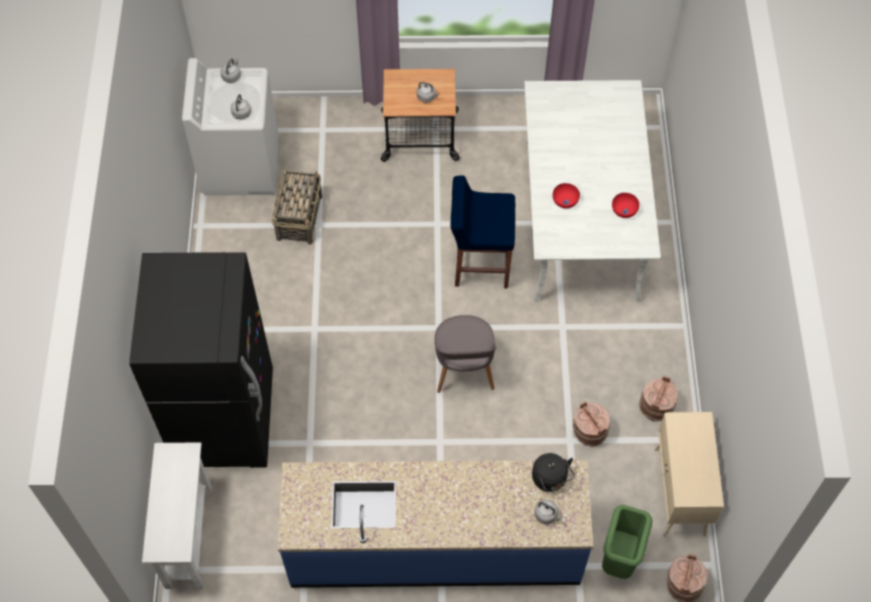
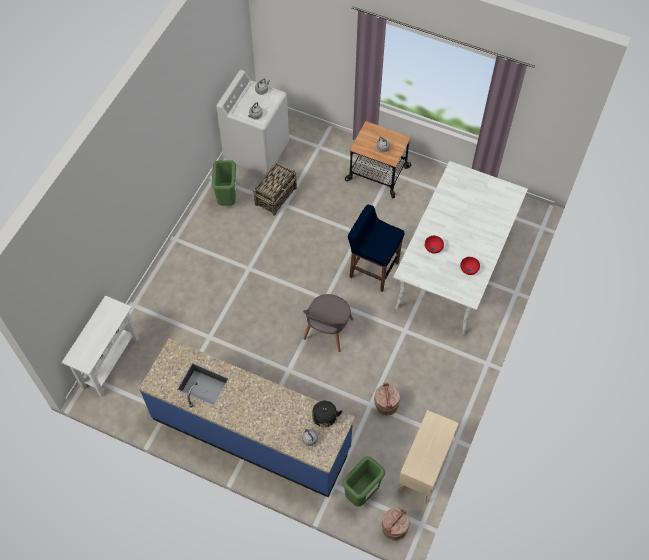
camera: 25 degrees right, 0 degrees up
black fridge [129,252,273,468] -> none
brown bucket [639,376,678,422] -> none
none -> green trash can [212,160,236,206]

